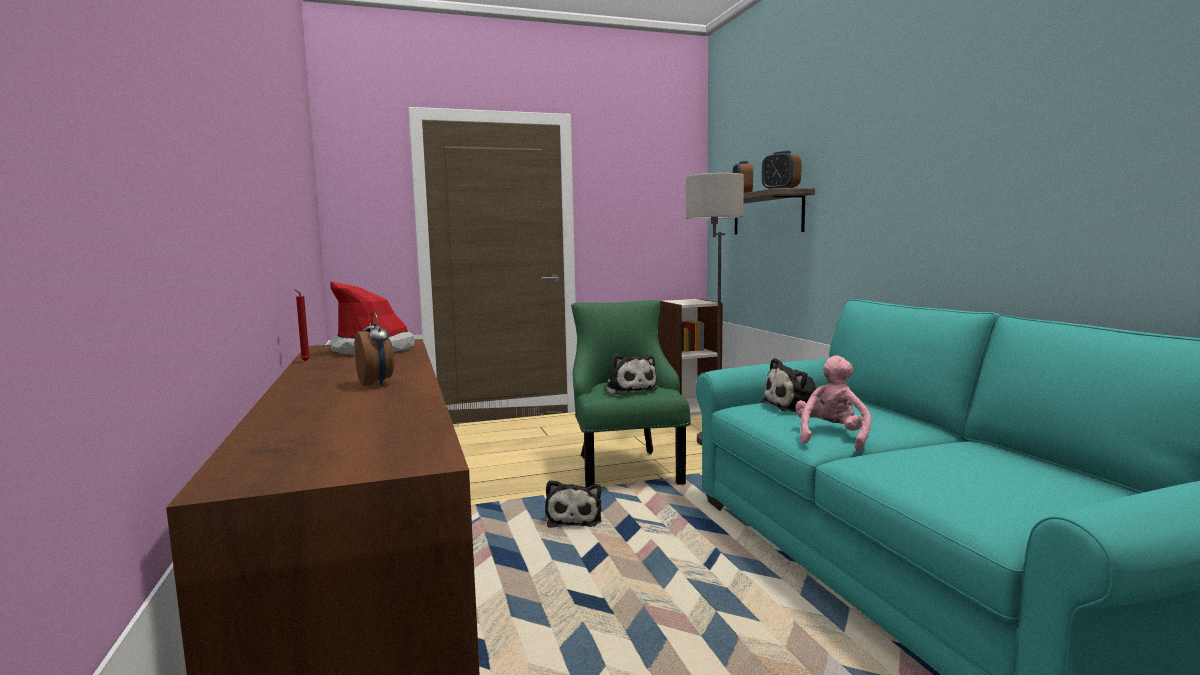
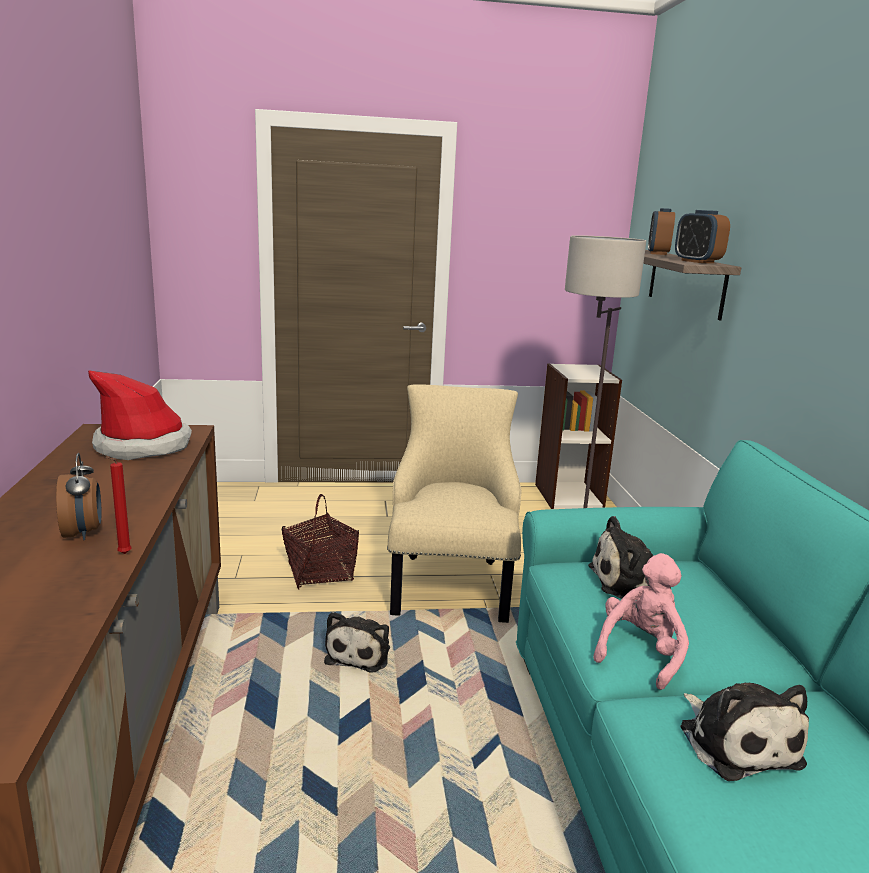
camera: 10 degrees right, 10 degrees up
red candle [294,289,310,361] -> red candle moved to [106,457,132,554]
green armchair [571,300,691,487] -> beige armchair [387,384,521,623]
plush toy [604,354,657,395] -> plush toy moved to [680,683,809,781]
none -> basket [282,494,359,590]

